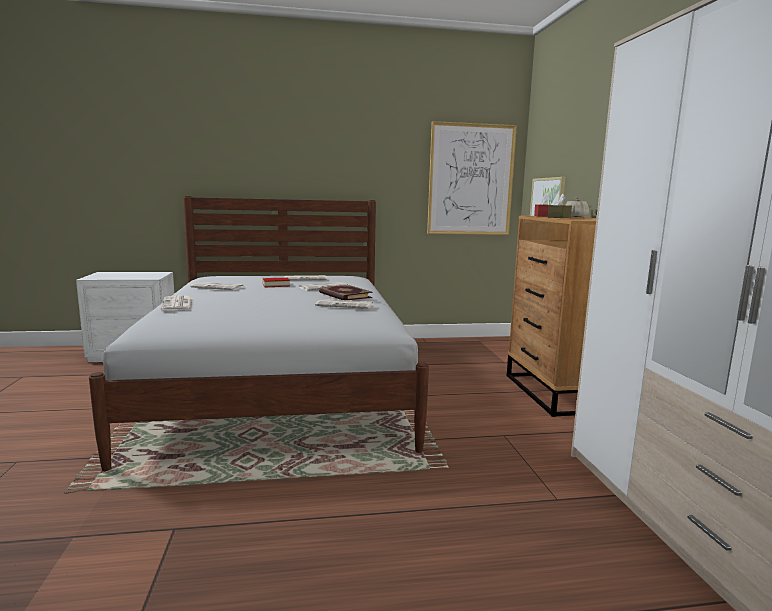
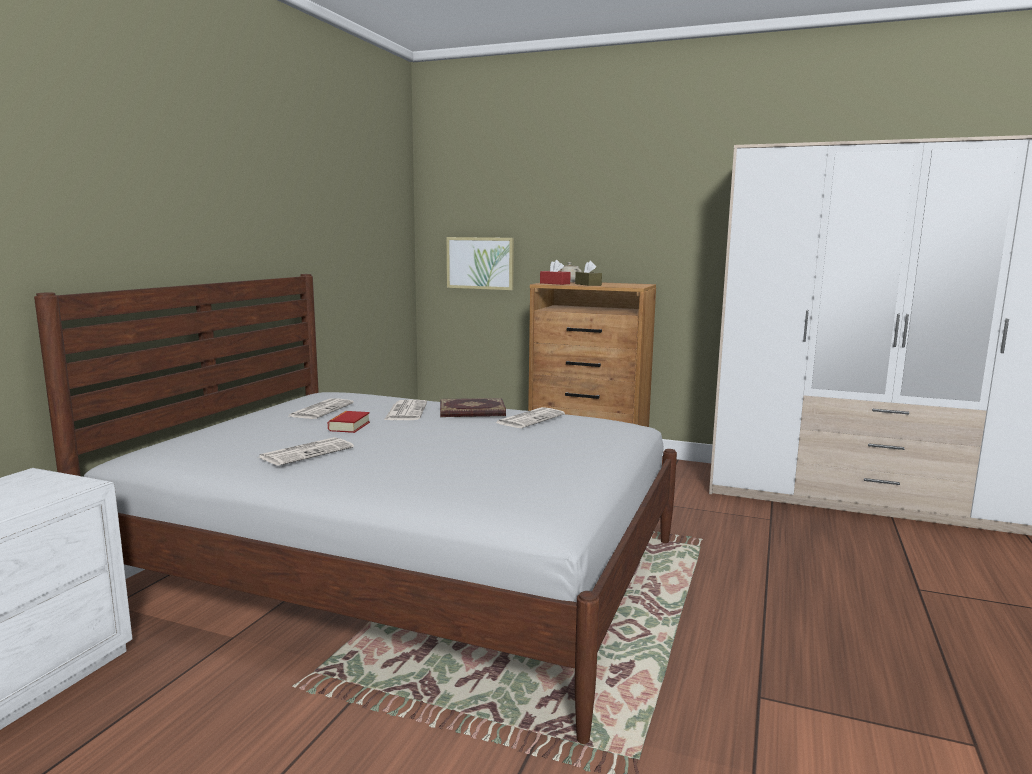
camera: 60 degrees left, 0 degrees up
newspaper [161,296,194,311] -> none
picture [427,121,517,235] -> none

